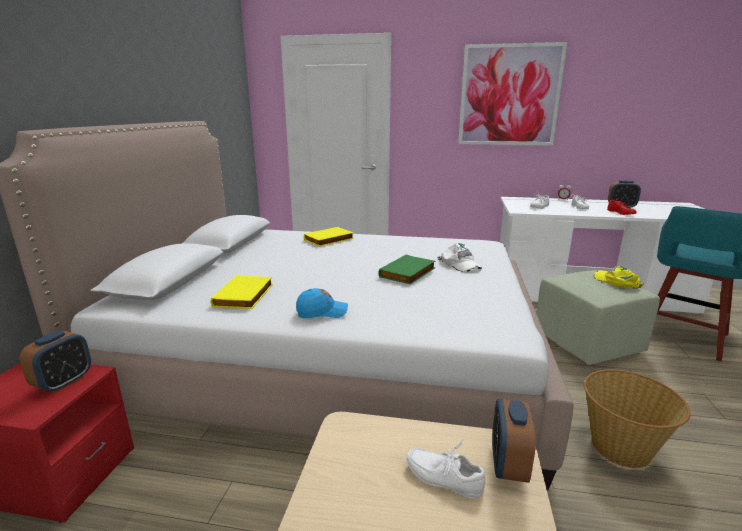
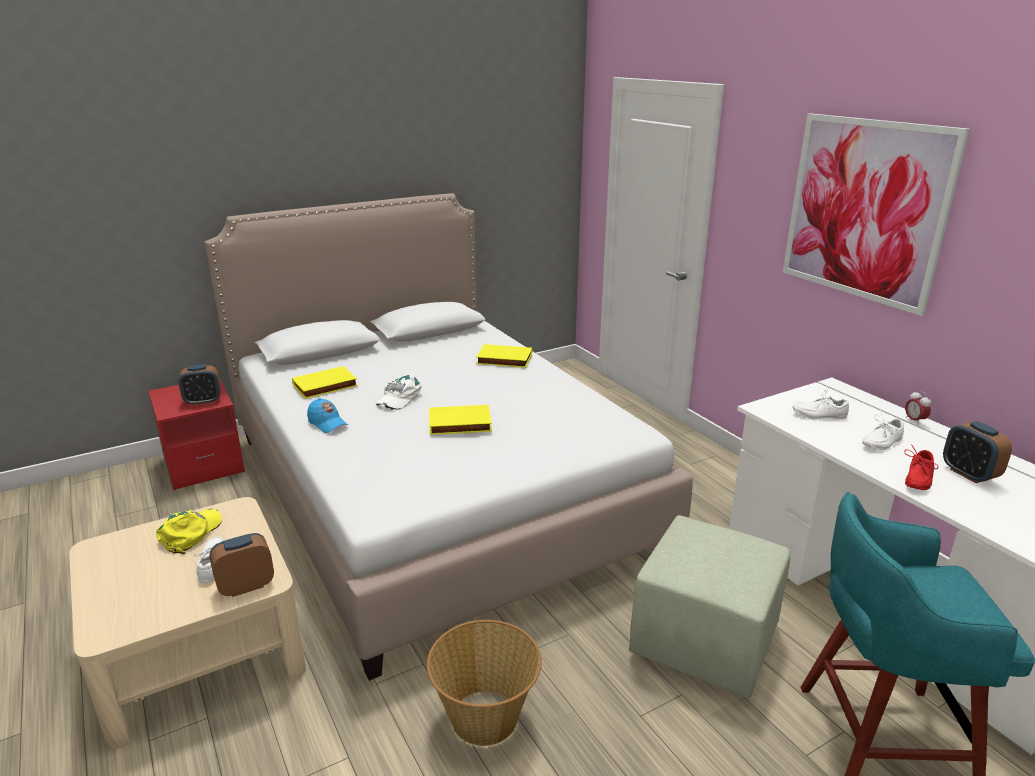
camera: 50 degrees right, 5 degrees up
green book [379,255,435,284] -> yellow book [429,405,492,435]
white cap [437,243,482,272] -> white cap moved to [376,374,422,411]
yellow cap [593,266,644,289] -> yellow cap moved to [156,509,222,554]

